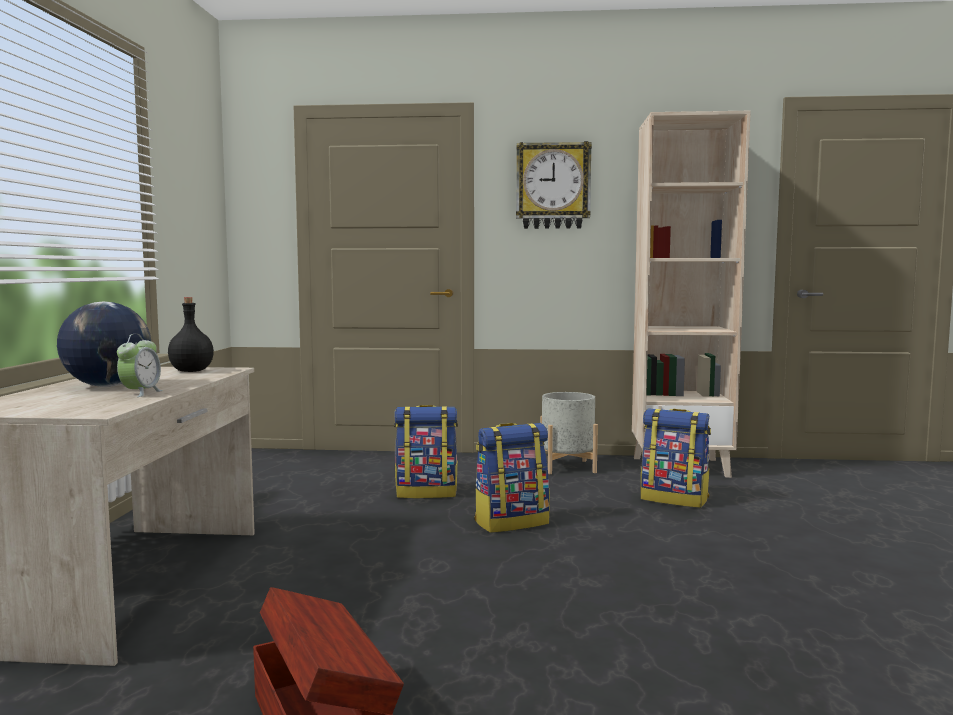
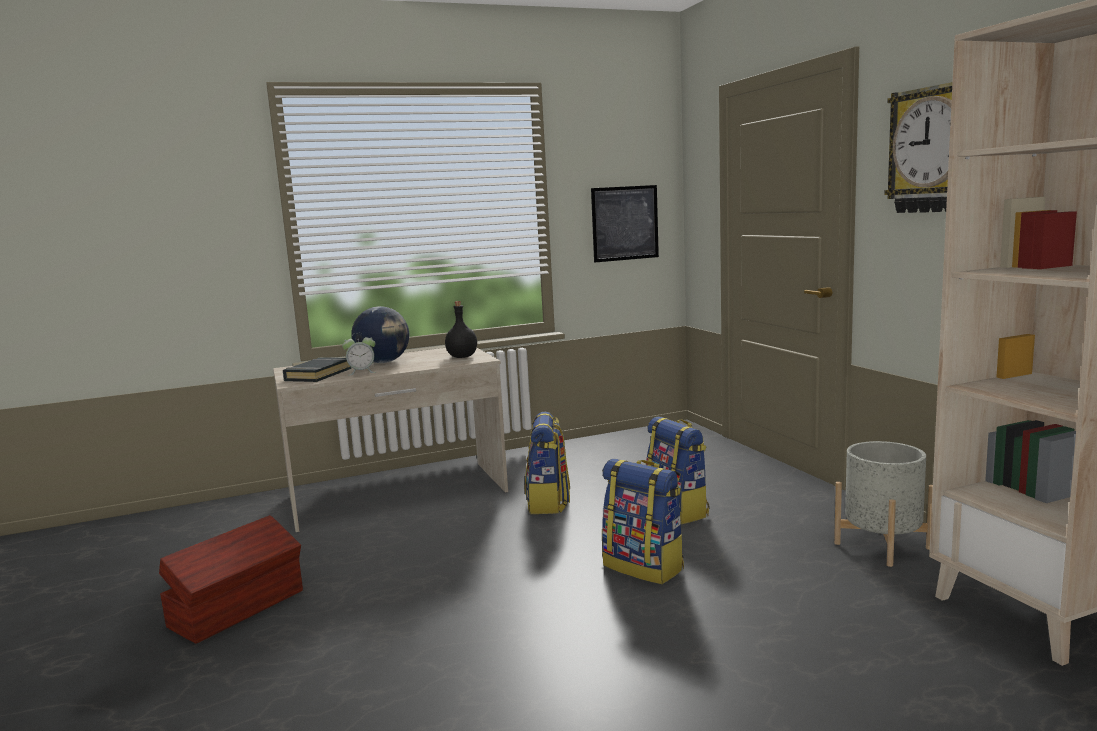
camera: 65 degrees right, 5 degrees up
backpack [641,408,711,508] -> backpack moved to [525,412,570,514]
none -> black book [283,357,352,382]
none -> picture [591,185,659,262]

